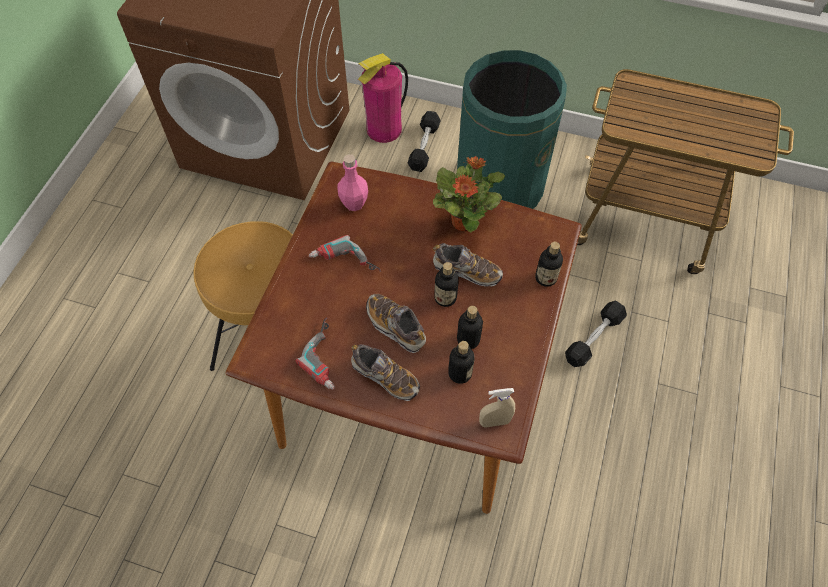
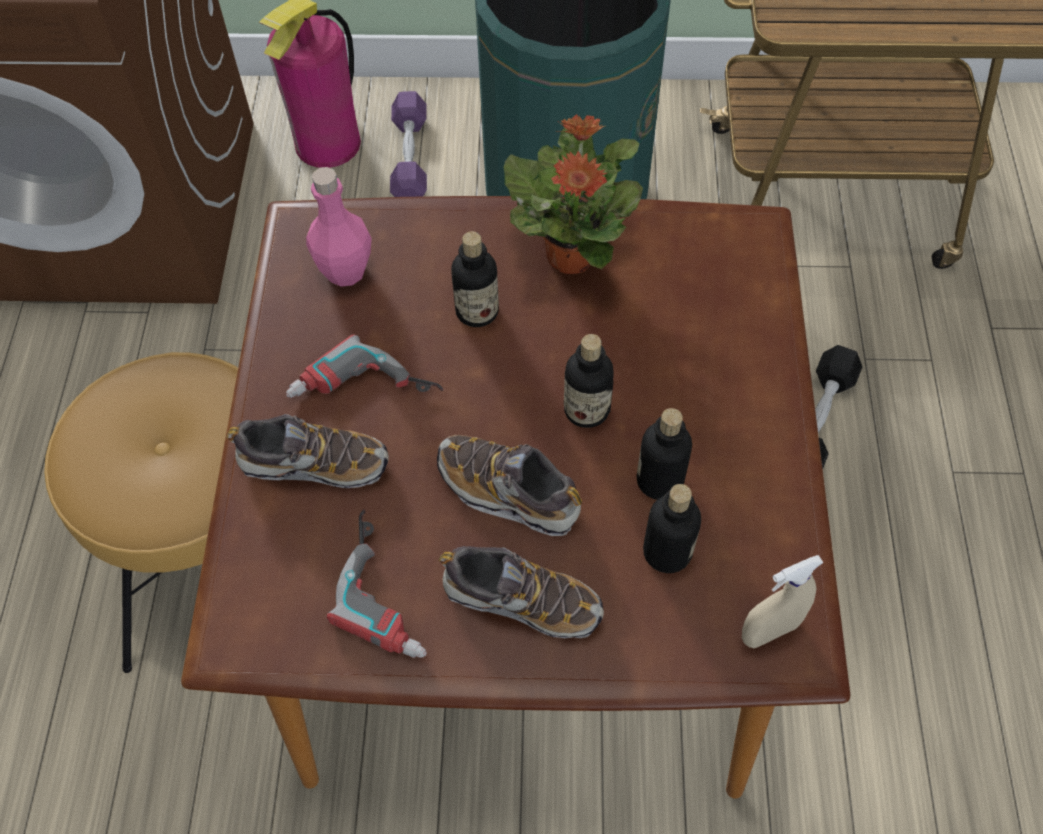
camera: 15 degrees left, 0 degrees up
black dumbbell [408,111,441,172] -> purple dumbbell [390,91,427,197]
shoe [433,243,503,286] -> shoe moved to [227,414,389,488]
bottle [535,242,563,287] -> bottle moved to [451,231,499,327]

